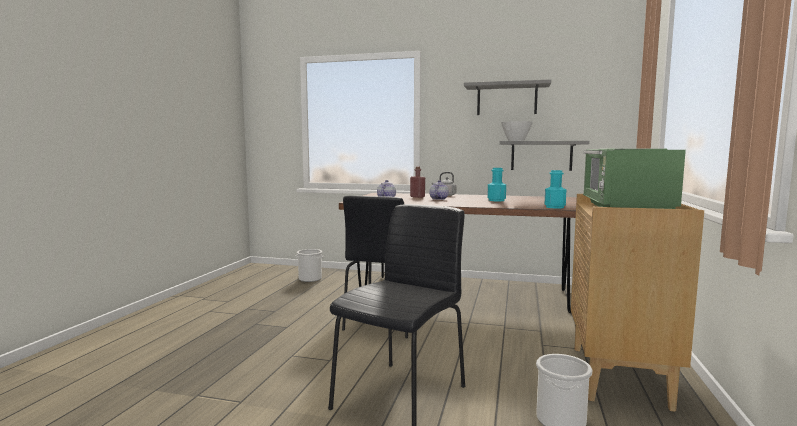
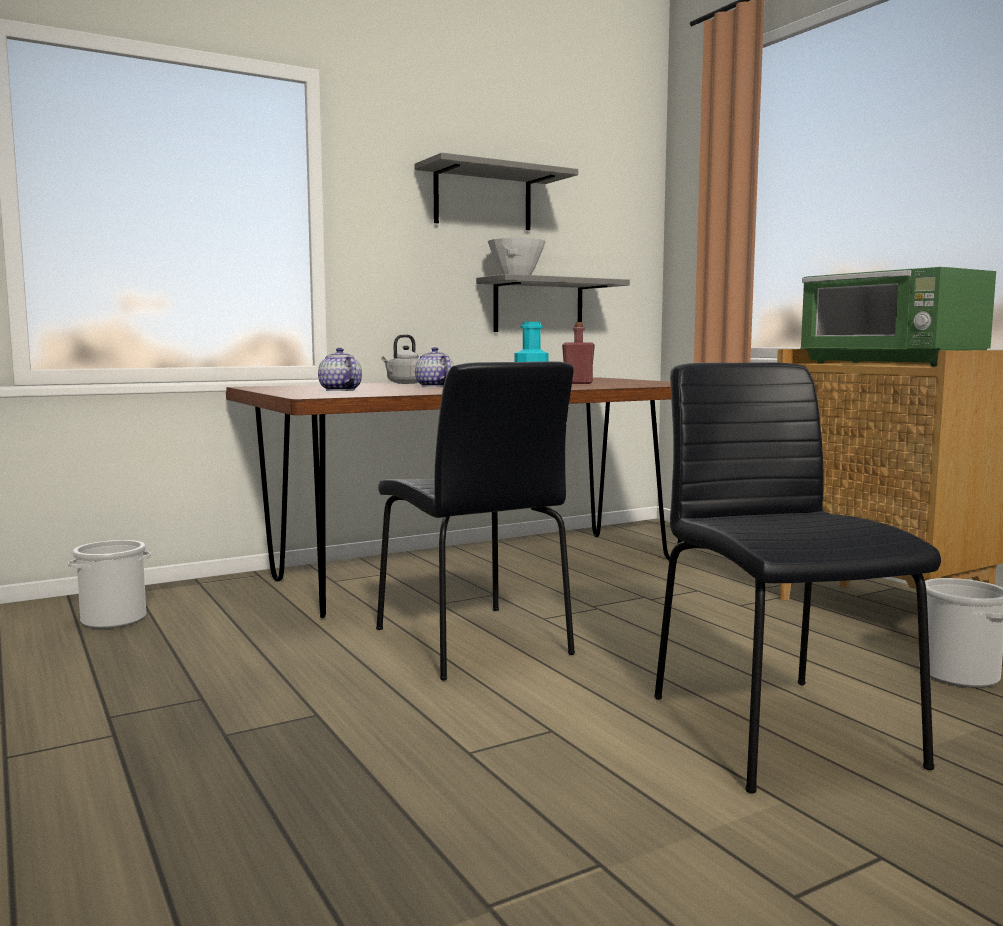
camera: 45 degrees left, 0 degrees up
red bottle [410,167,425,198] -> red bottle moved to [562,322,595,384]
turquoise bottle [545,170,566,209] -> none

